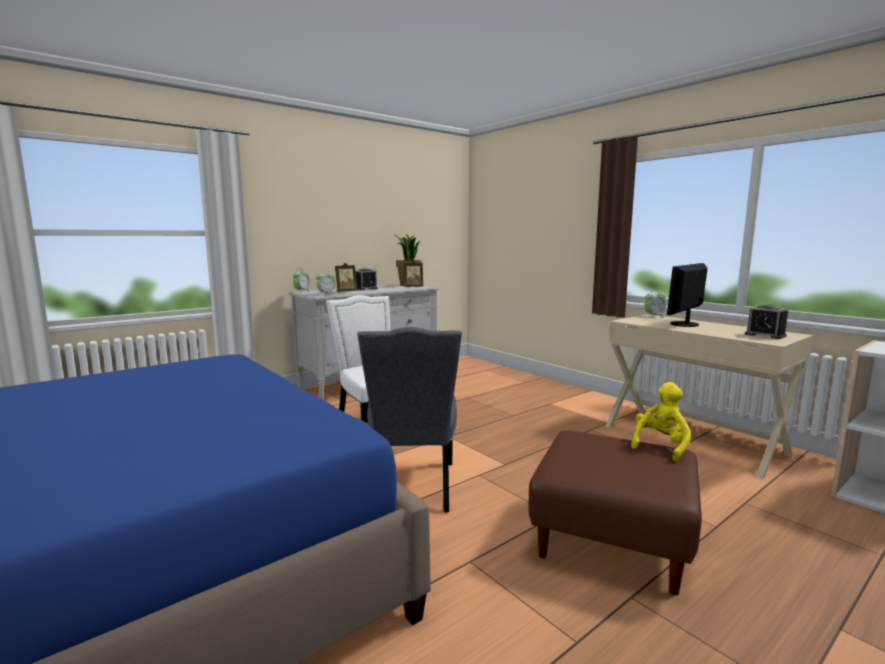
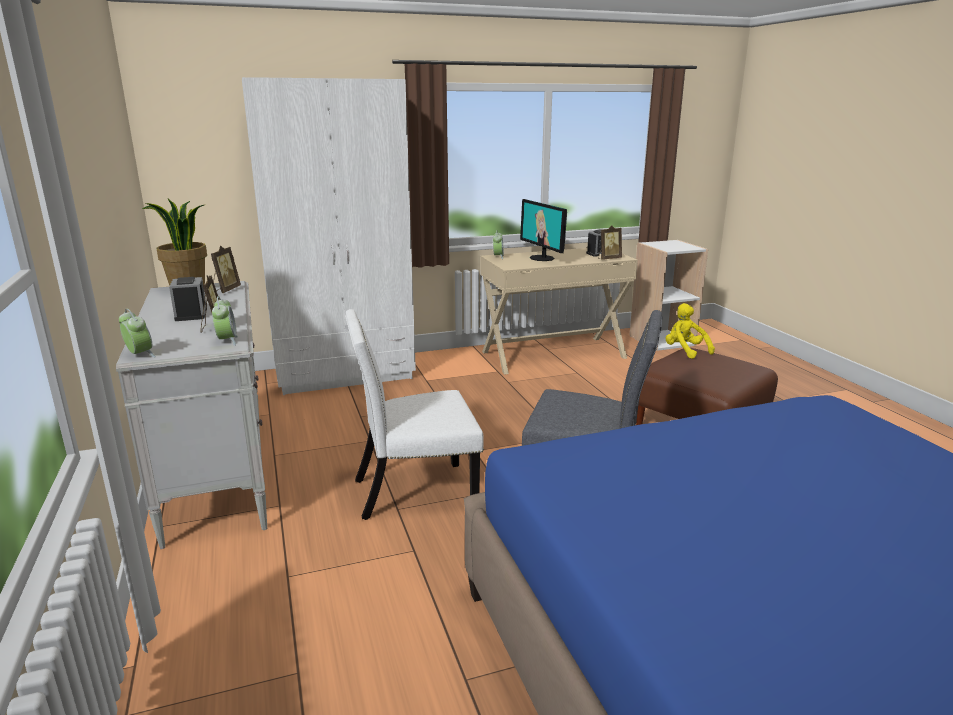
camera: 70 degrees left, 10 degrees up
none -> white wardrobe [242,77,416,395]
none -> picture frame [598,225,622,260]

